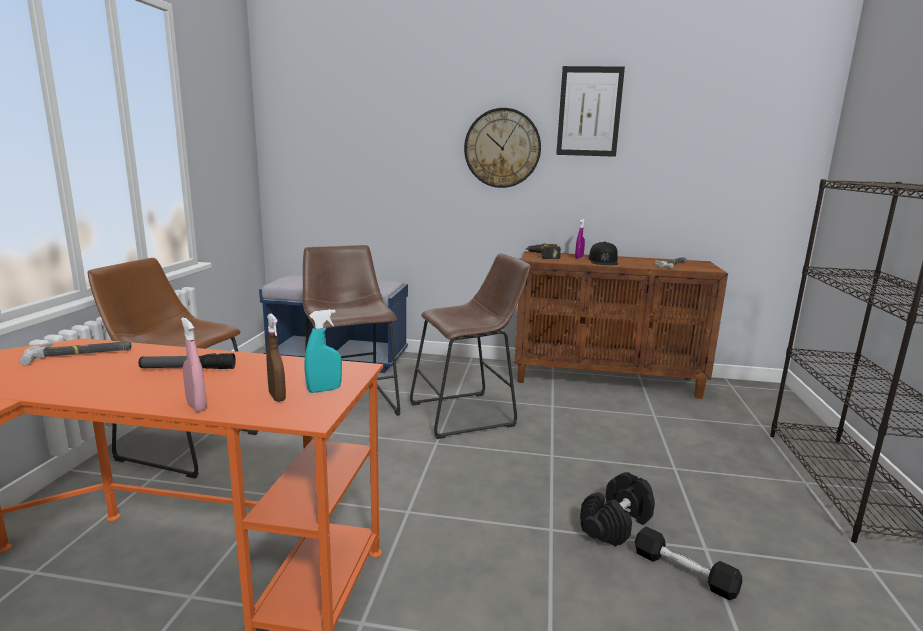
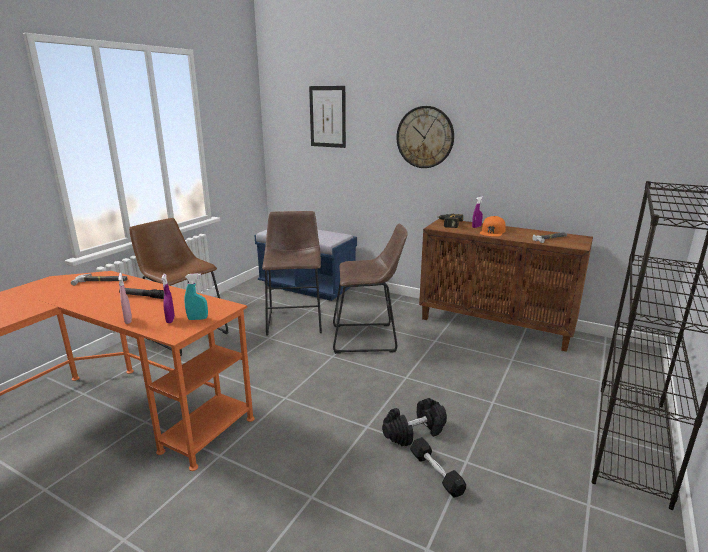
camera: 20 degrees right, 5 degrees up
brown spray bottle [266,313,286,402] -> purple spray bottle [161,274,175,323]
picture [556,66,625,157] -> picture moved to [309,86,346,148]
black cap [589,241,618,265] -> orange cap [480,216,506,237]

